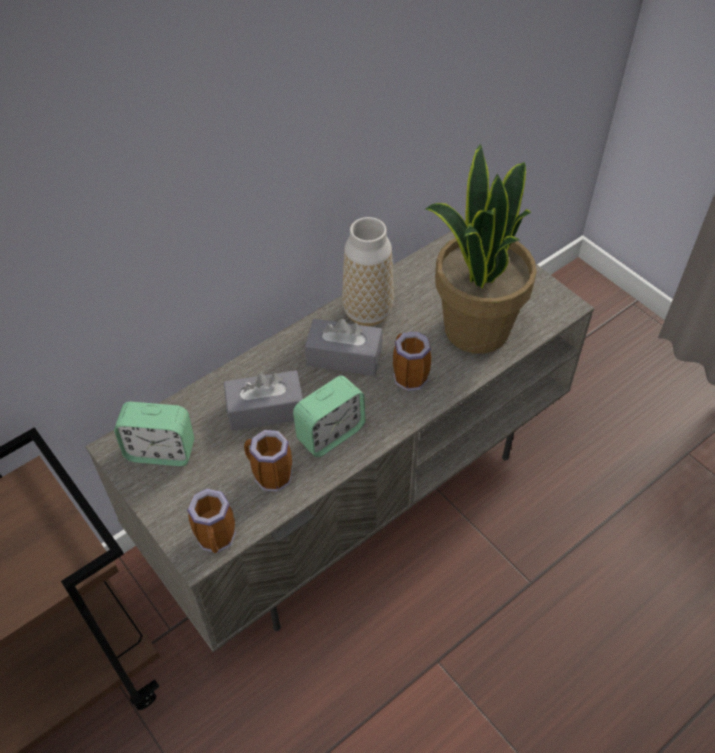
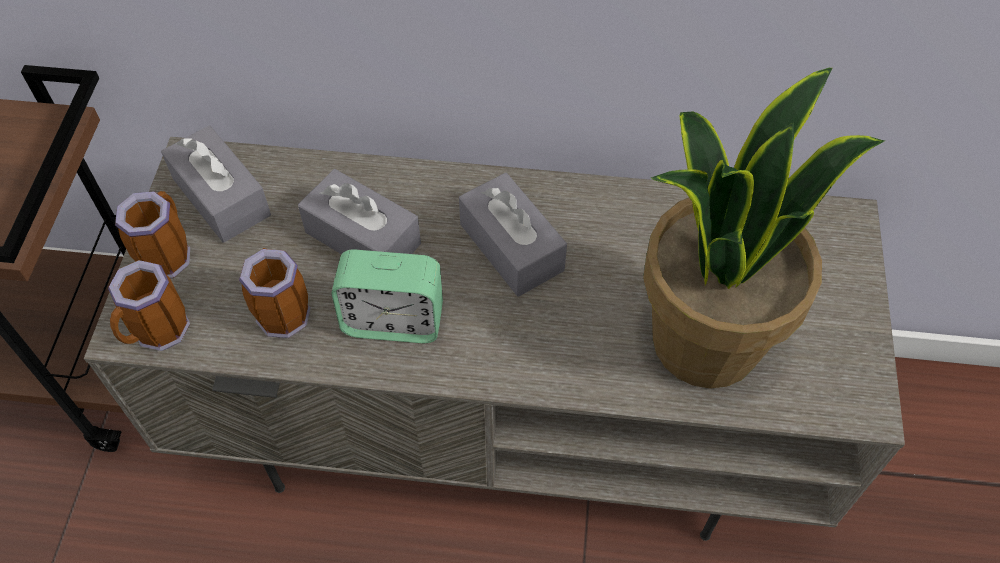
camera: 45 degrees right, 5 degrees up
alarm clock [114,402,195,466] -> grey tissue box [161,125,271,243]
vase [342,217,394,326] -> none
mug [393,331,431,391] -> mug moved to [115,191,190,279]

